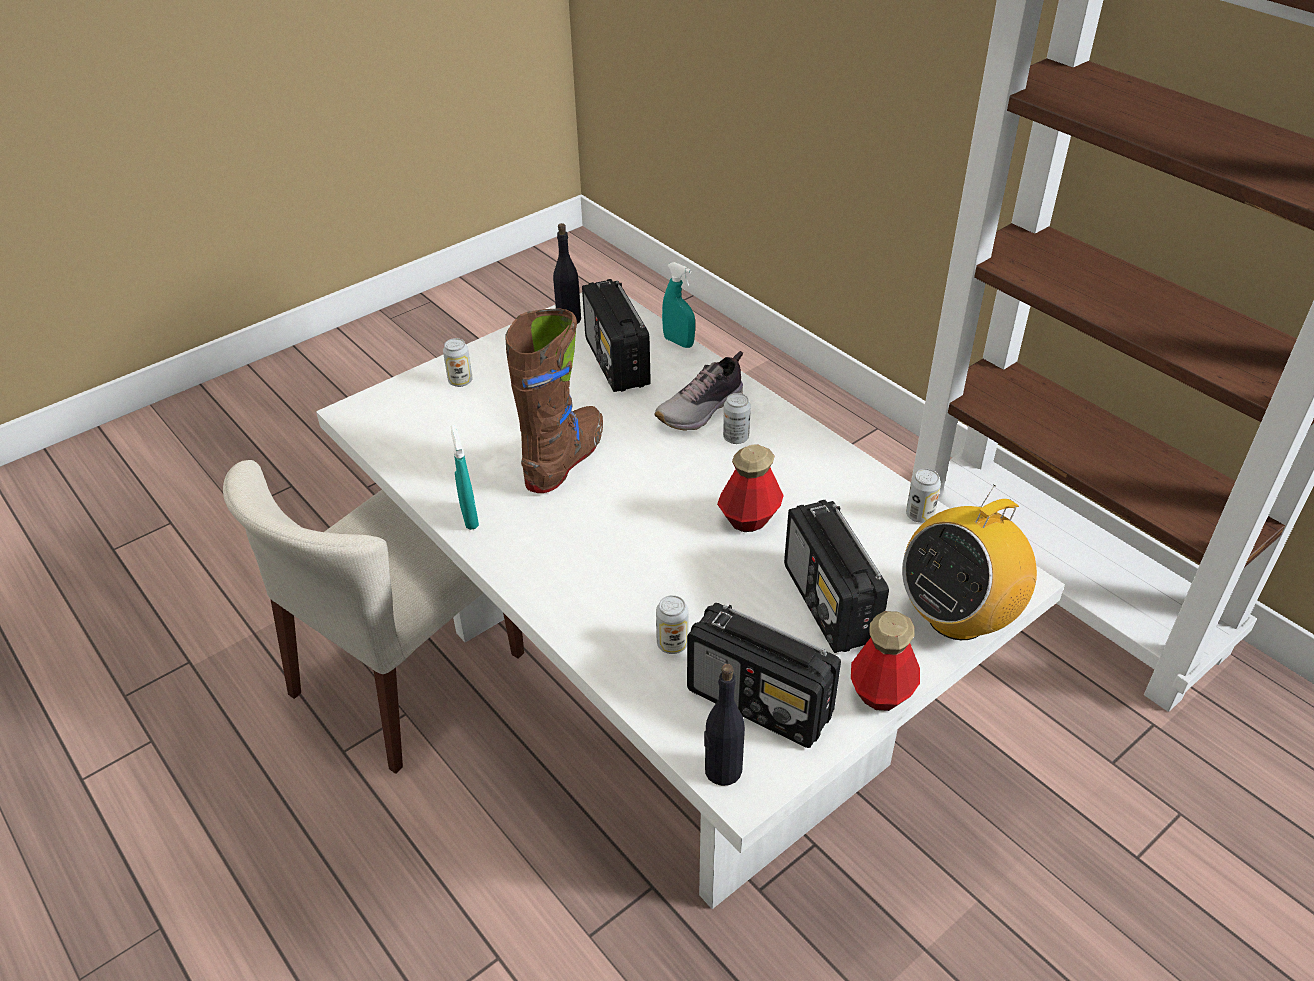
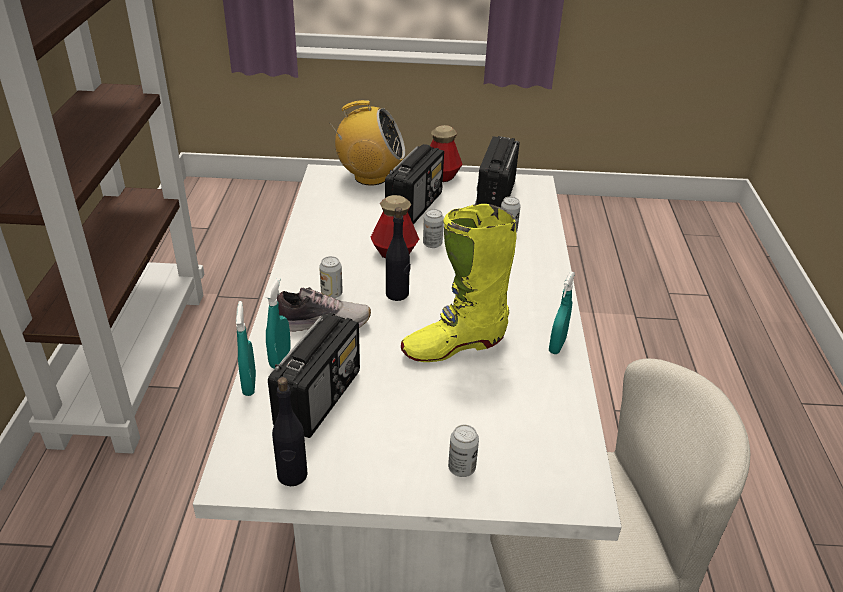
camera: 140 degrees left, 5 degrees down
brown boot [505,309,603,493] -> yellow boot [401,204,517,362]
radio [687,603,841,748] -> radio turned 150 degrees counterclockwise [475,136,520,208]
black bottle [704,664,745,786] -> black bottle moved to [386,207,411,301]
can [906,469,941,523] -> can moved to [423,209,444,248]
none -> turquoise spray bottle [266,278,291,369]

